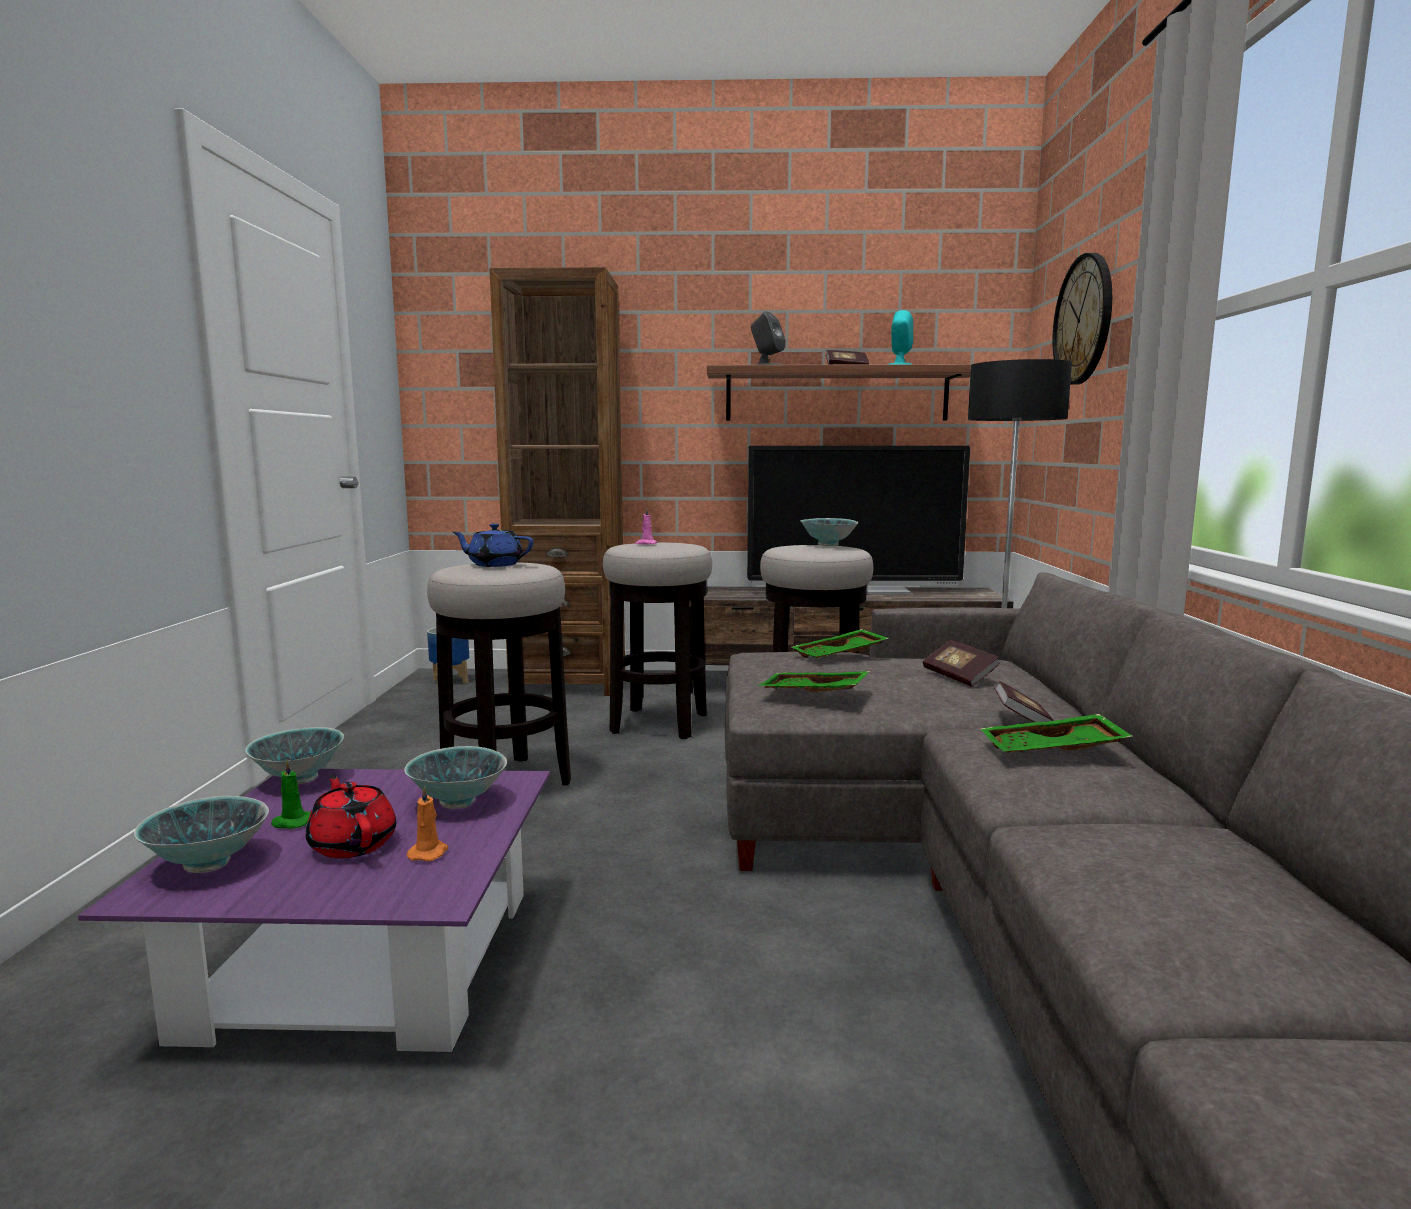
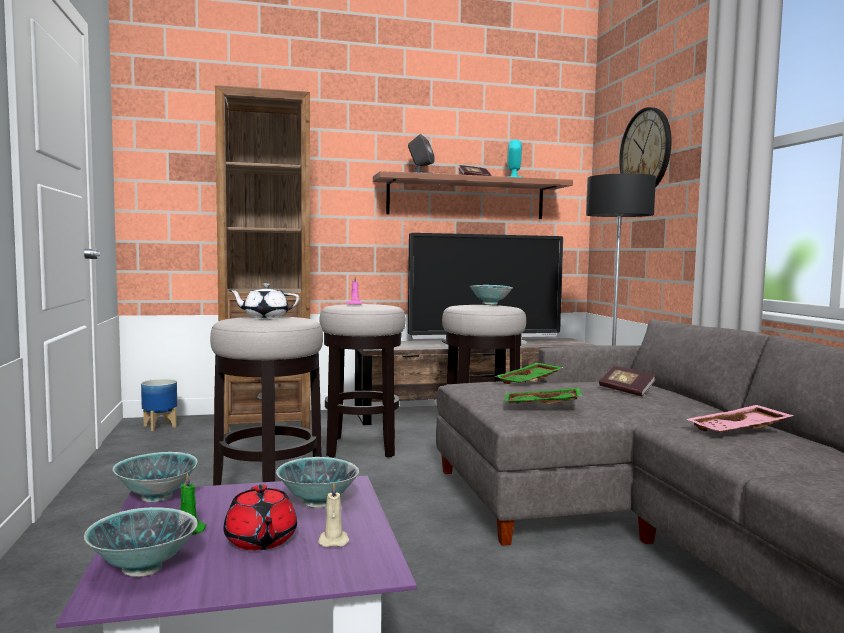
camera: 15 degrees left, 5 degrees down
red teapot [306,775,396,858] -> red teapot turned 150 degrees counterclockwise [224,484,297,550]
orange candle [407,786,448,861] -> beige candle [318,483,349,547]
blue teapot [452,524,533,567] -> white teapot [229,283,299,318]
green tray [980,714,1134,753] -> pink tray [686,405,794,432]
book [994,680,1054,722] -> none

